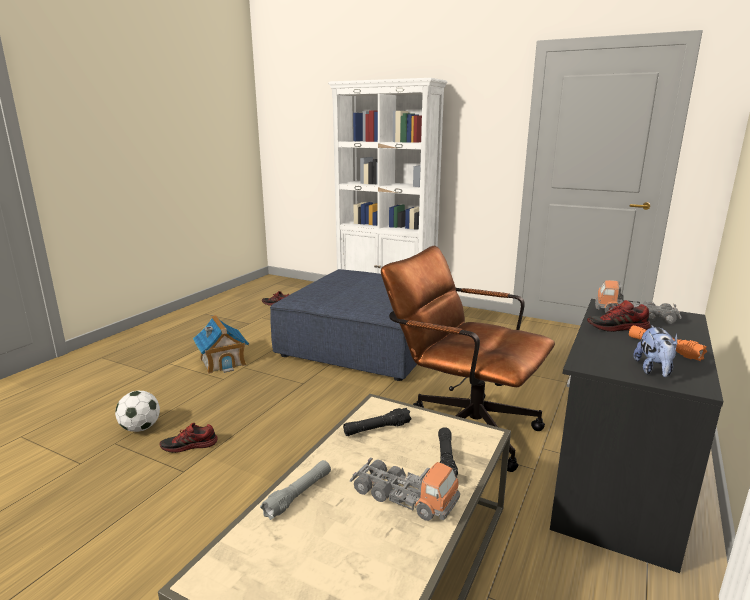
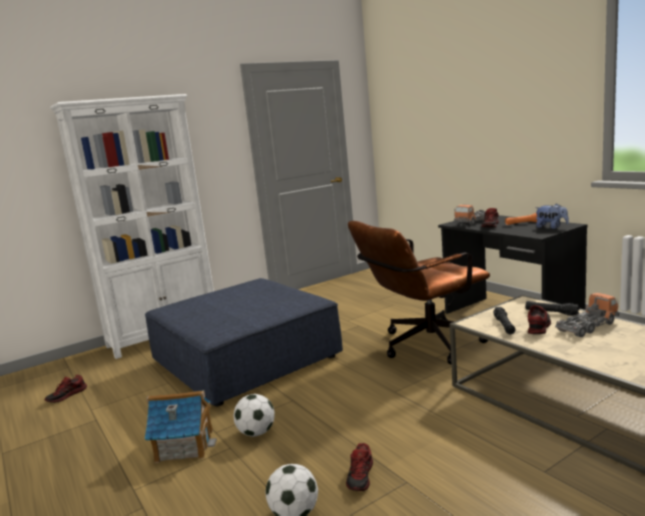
camera: 60 degrees left, 5 degrees down
grey flashlight [260,460,331,520] -> none
none -> football [234,394,275,437]
none -> shoe [528,305,551,334]

